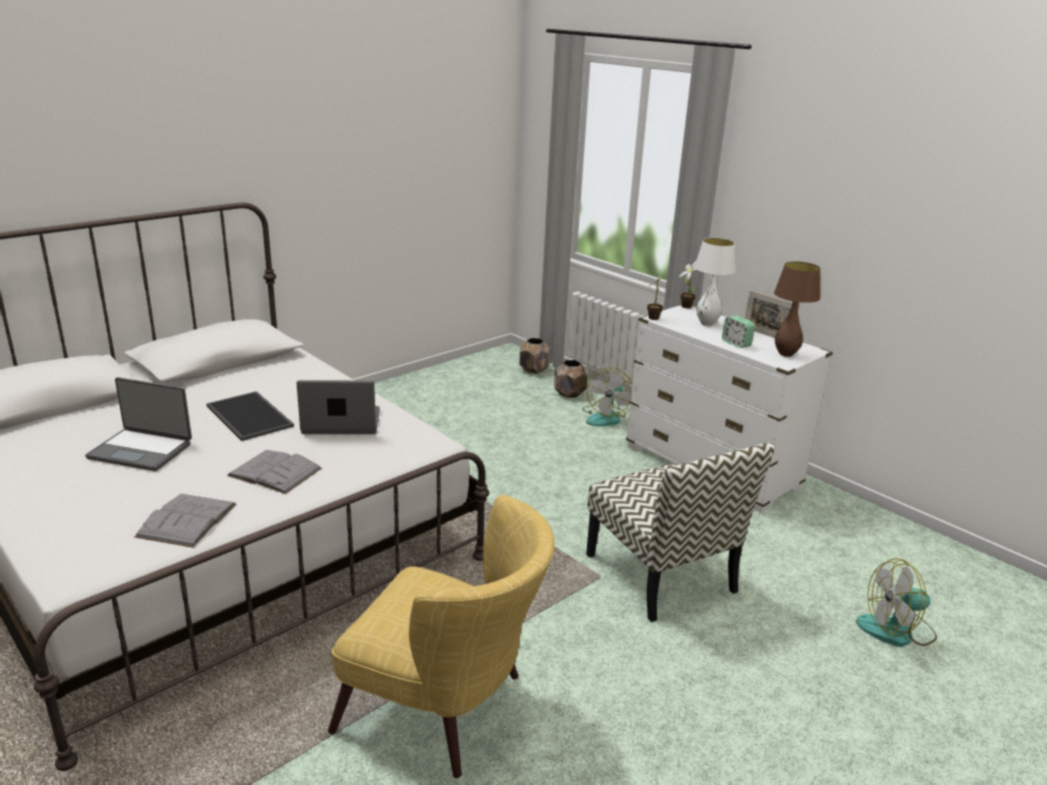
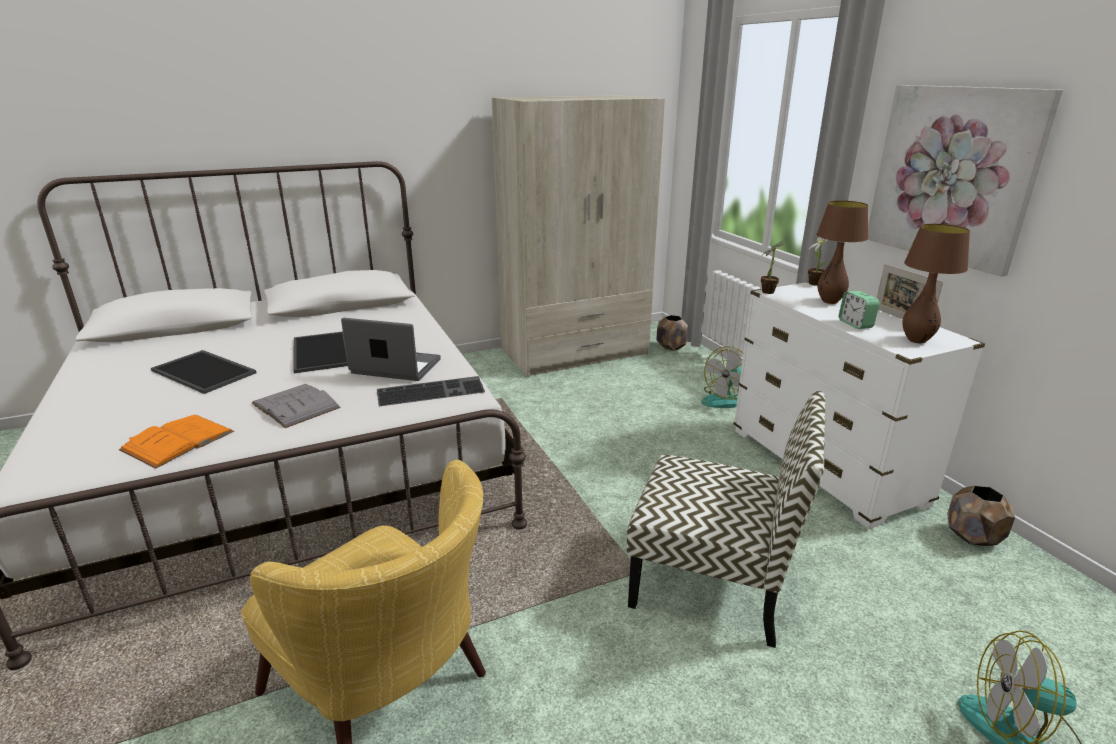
camera: 20 degrees right, 0 degrees up
laptop [85,377,192,471] -> tray [151,350,257,394]
grey book [135,494,236,548] -> orange book [119,415,234,469]
brown planter [554,360,588,398] -> brown planter moved to [947,486,1015,546]
chair [586,442,775,622] -> chair turned 60 degrees counterclockwise [626,391,826,648]
white table lamp [694,238,736,326] -> brown table lamp [816,200,868,304]
none -> keyboard [377,376,485,406]
none -> beige wardrobe [492,95,665,377]
none -> picture [868,85,1063,277]

